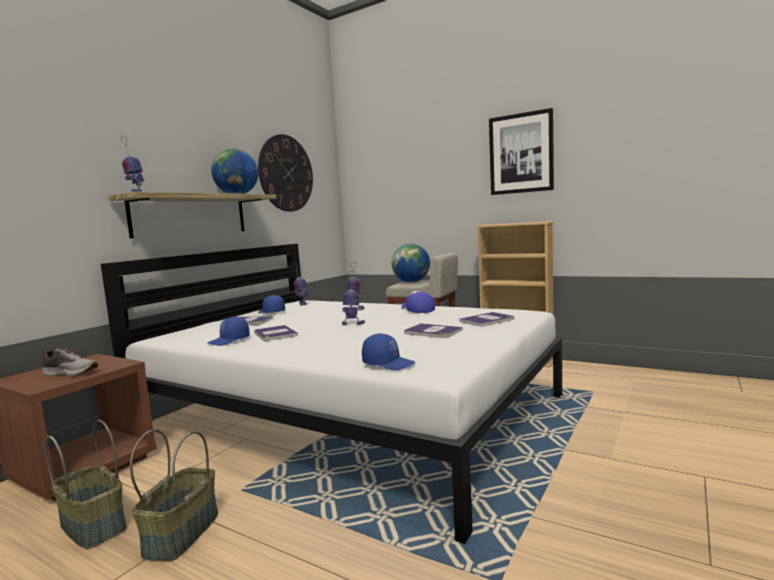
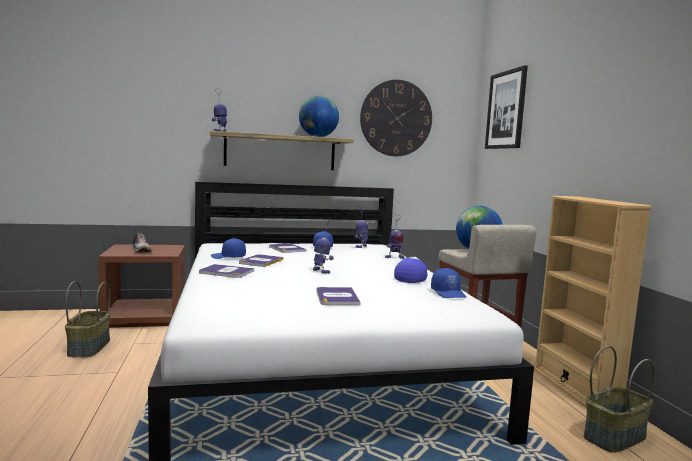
camera: 45 degrees right, 0 degrees up
basket [130,429,218,562] -> basket moved to [583,346,655,453]
blue cap [362,333,415,370] -> blue cap moved to [431,268,466,298]
book [459,312,514,326] -> book moved to [199,264,254,278]
picture [489,108,554,195] -> picture moved to [485,65,528,149]

